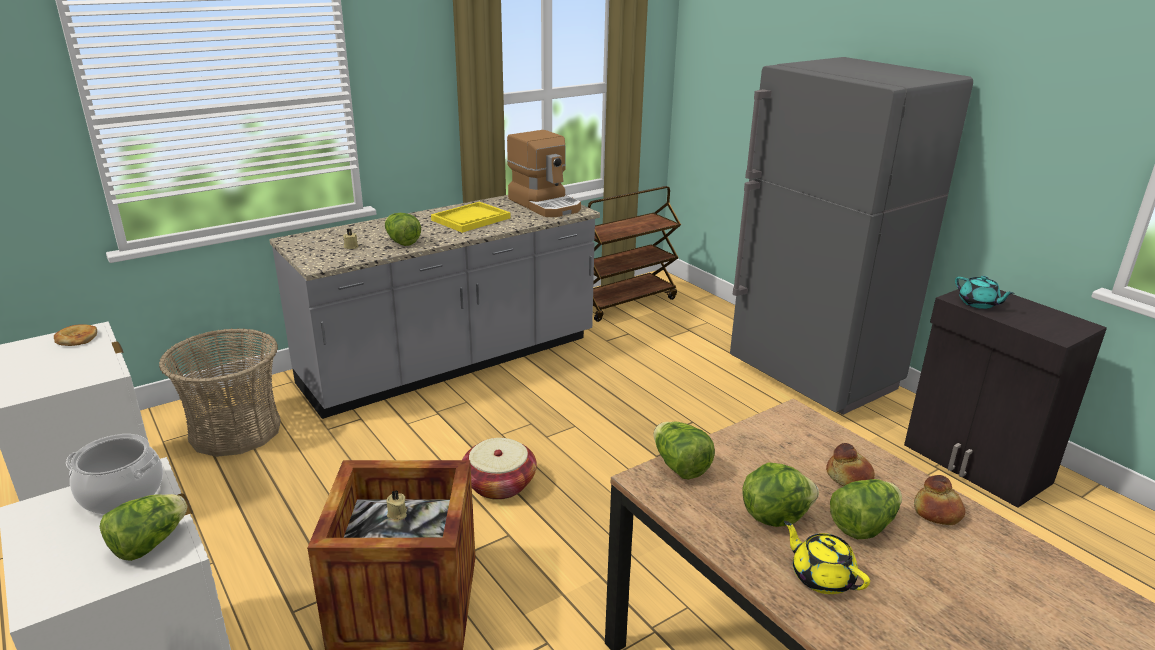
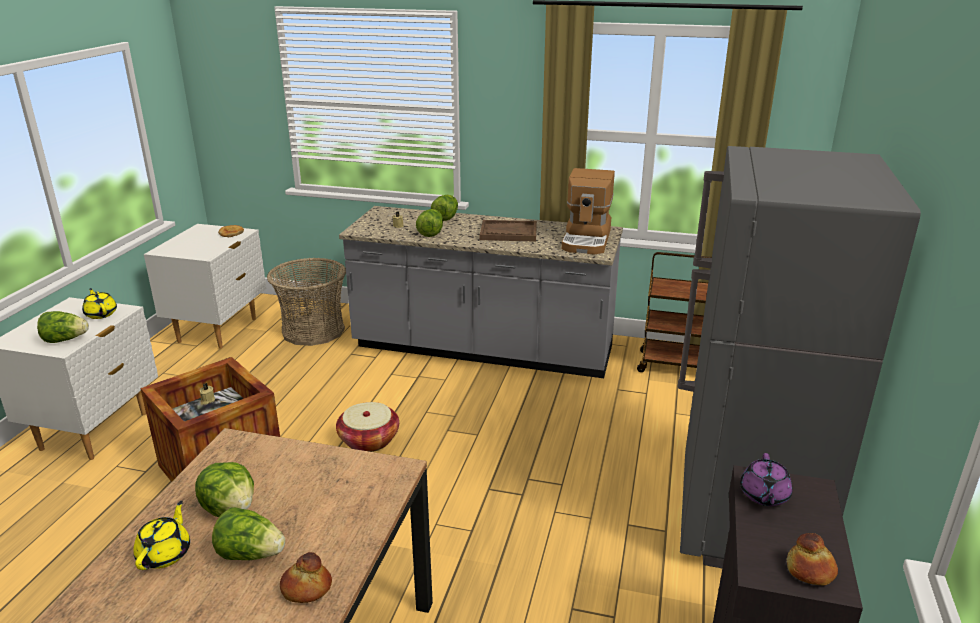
camera: 50 degrees right, 0 degrees up
cooking pot [66,434,163,514] -> yellow teapot [82,288,117,319]
yellow tray [431,202,511,233] -> brown tray [480,220,537,242]
lettuce [653,421,715,480] -> lettuce moved to [431,195,458,221]
bread [826,443,875,486] -> bread moved to [787,533,838,586]
turquoise teapot [955,276,1015,309] -> purple teapot [740,453,793,506]

